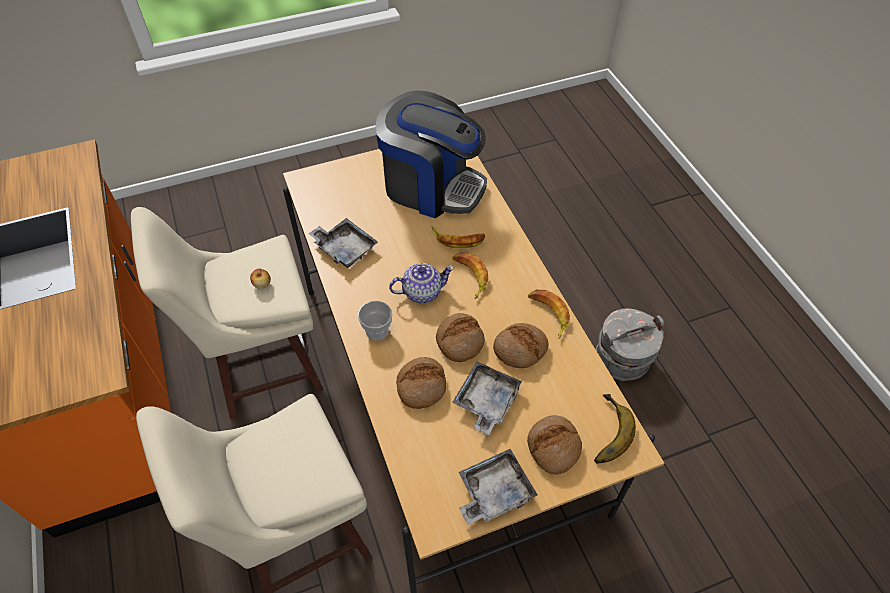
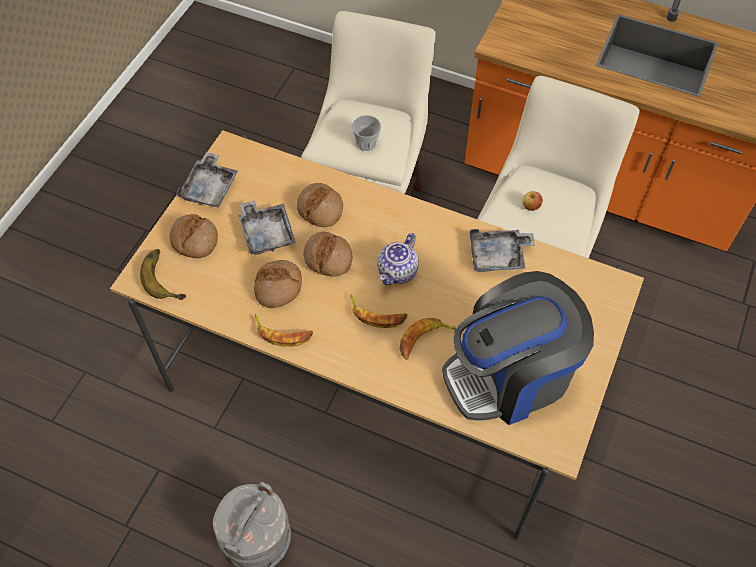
camera: 135 degrees right, 5 degrees up
cup [358,301,392,341] -> cup moved to [352,115,381,151]

